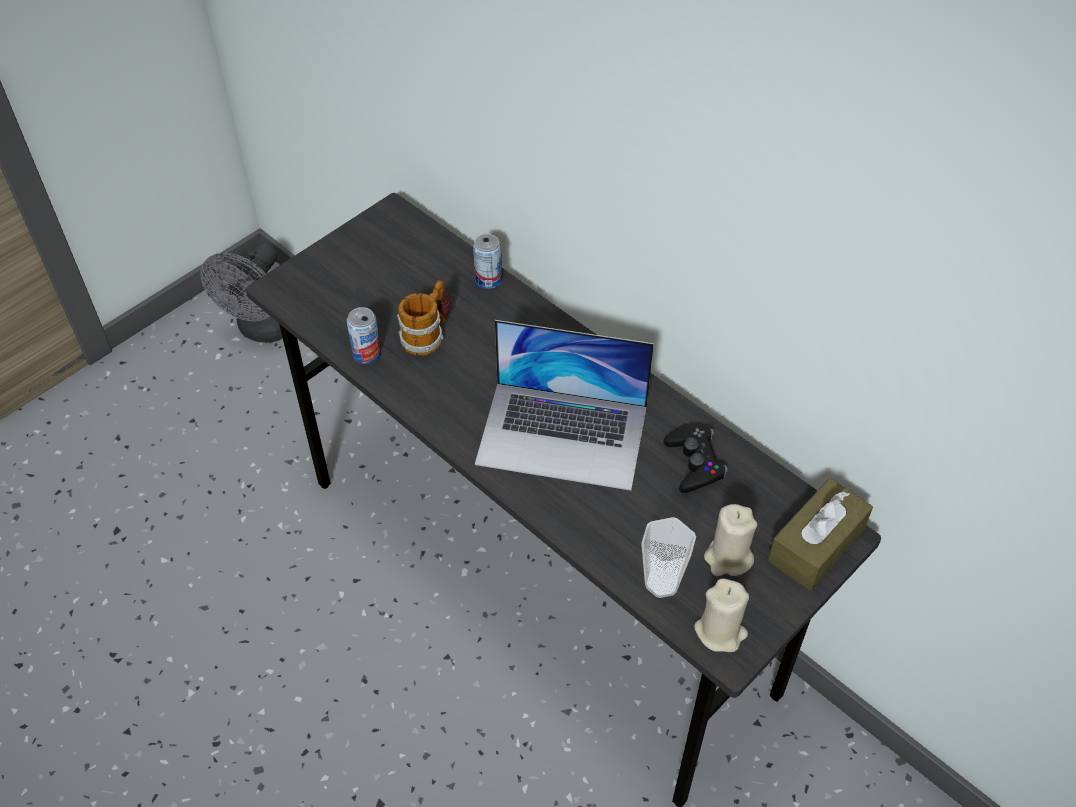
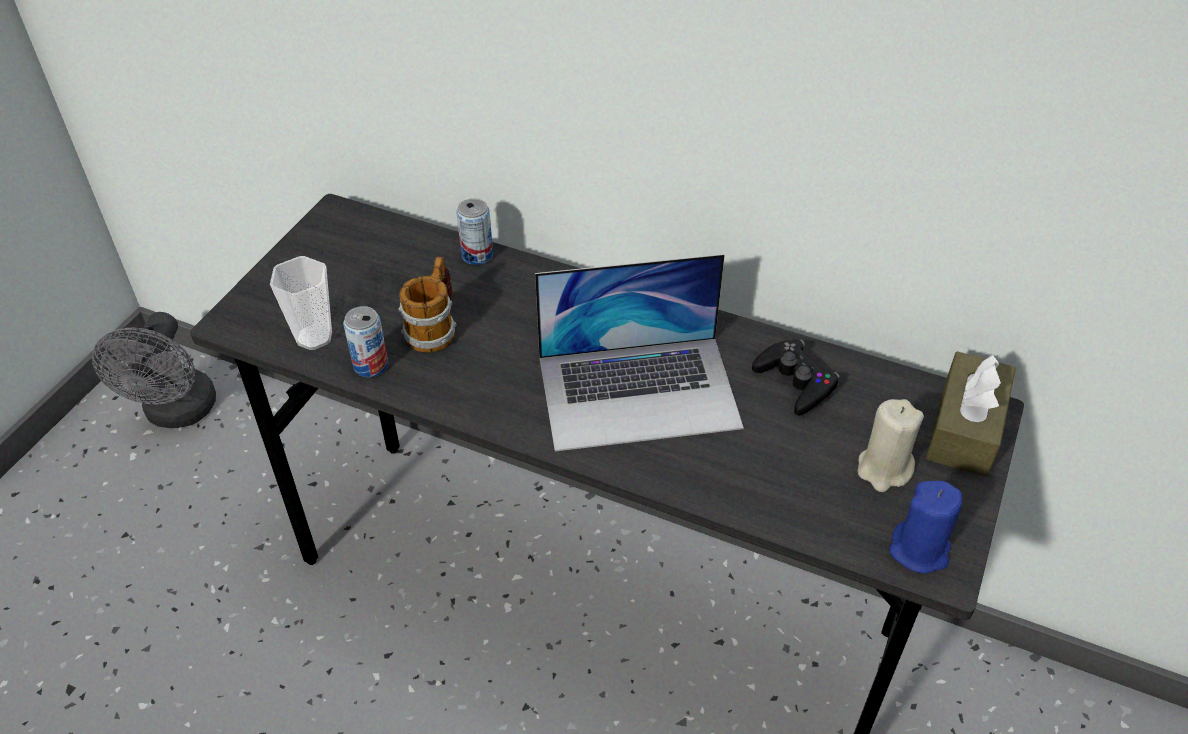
camera: 20 degrees left, 5 degrees down
cup [641,517,696,598] -> cup moved to [270,256,332,350]
beige candle [694,578,749,652] -> blue candle [889,481,962,574]

